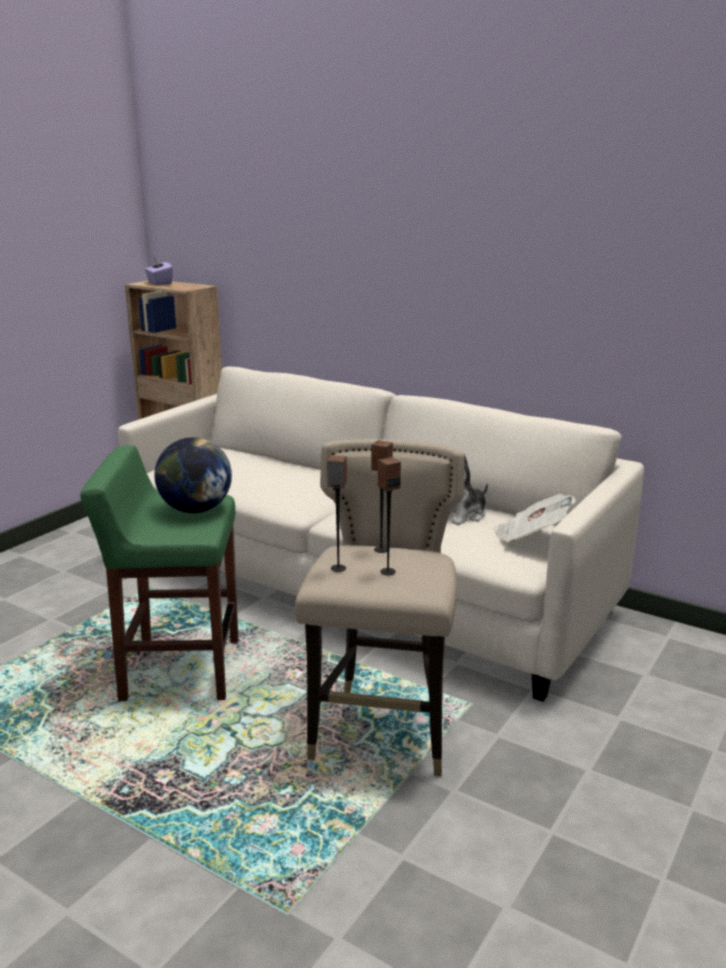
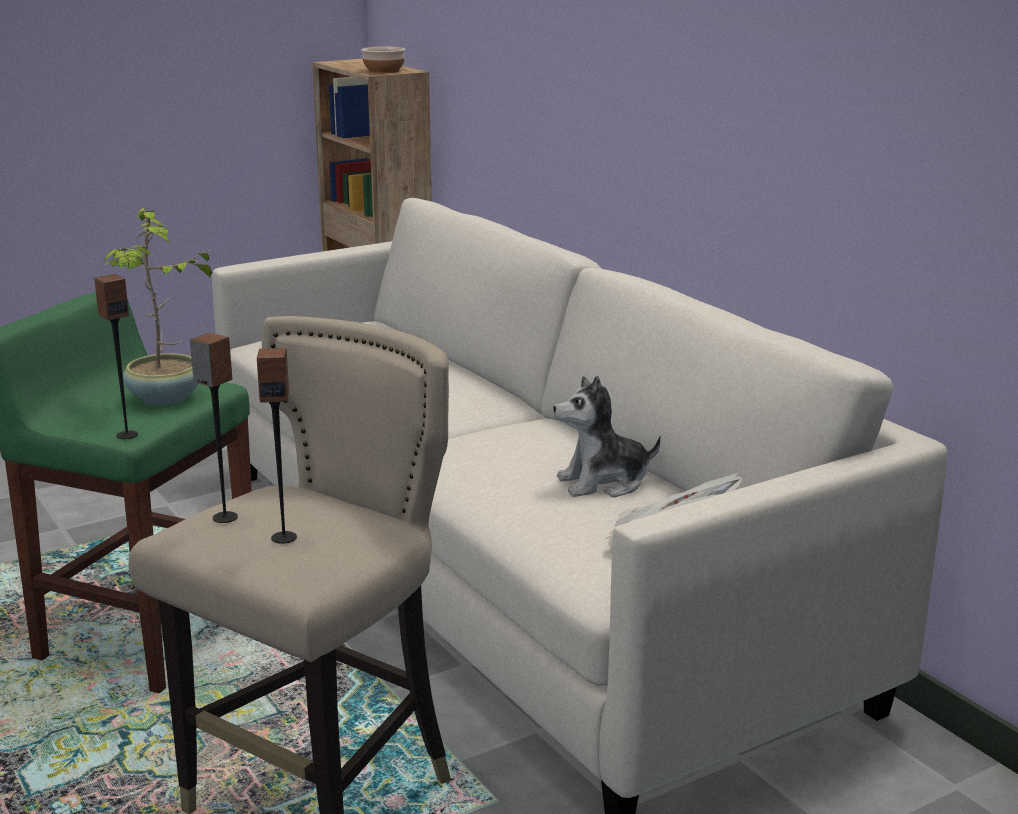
camera: 25 degrees right, 0 degrees up
purple tissue box [145,257,173,285] -> none
globe [154,437,232,513] -> potted plant [102,208,213,406]
speaker [371,440,393,553] -> speaker moved to [94,274,138,439]
none -> bowl [361,47,405,73]

